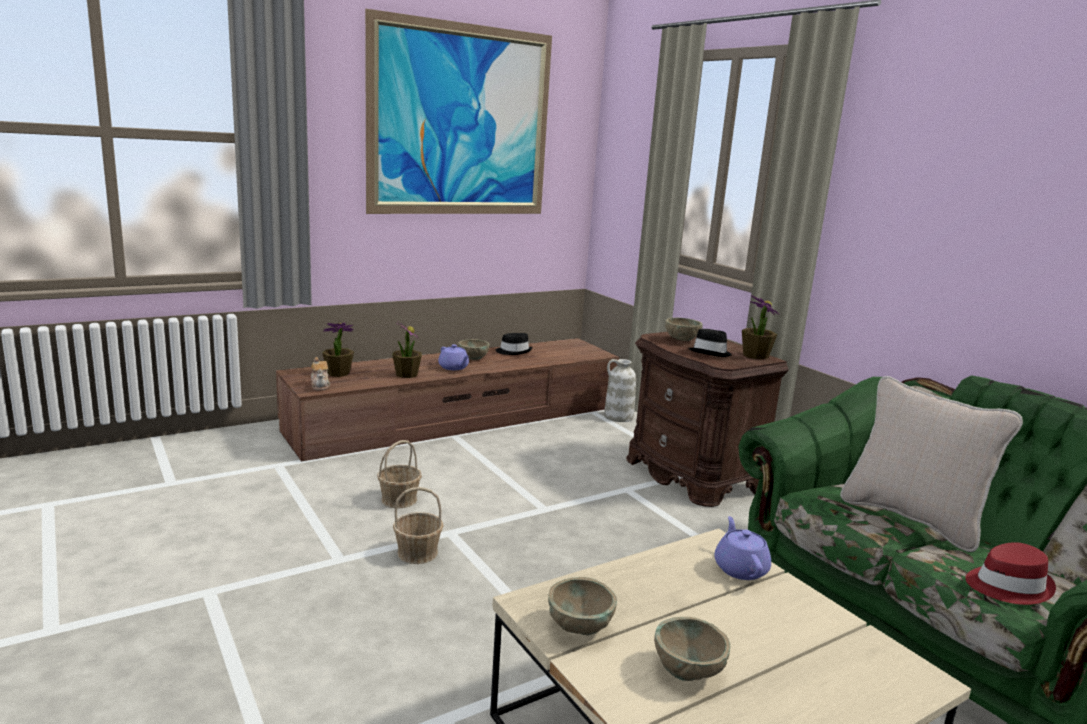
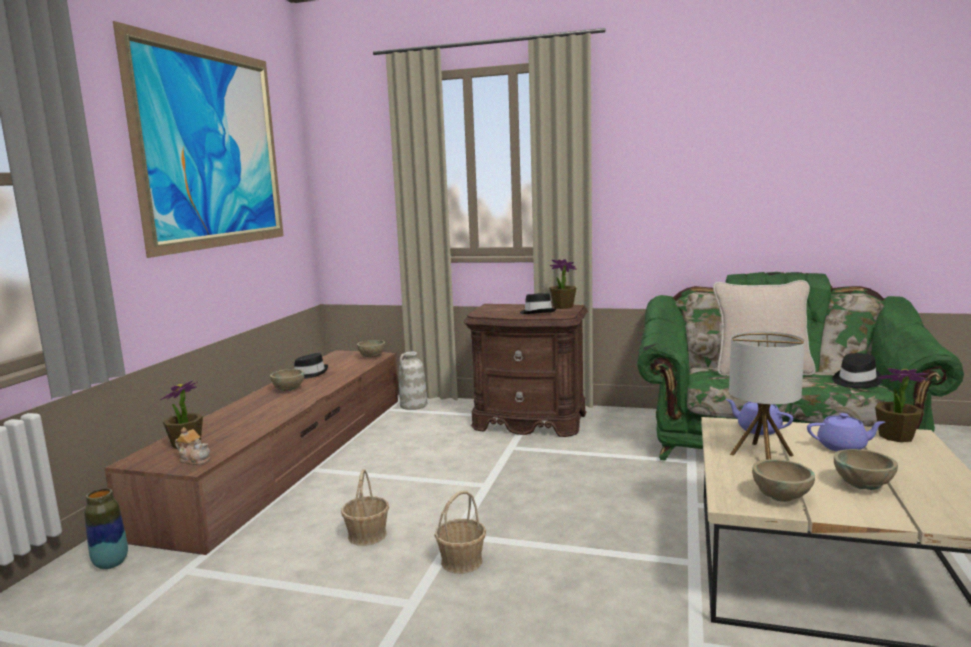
camera: 40 degrees left, 5 degrees down
potted plant [392,322,422,378] -> potted plant moved to [875,368,927,442]
purple teapot [438,344,469,370] -> purple teapot moved to [807,413,885,451]
beige bowl [665,318,703,341] -> beige bowl moved to [357,340,385,358]
red hat [965,542,1056,605] -> black hat [832,353,883,388]
none -> vase [84,488,128,569]
none -> table lamp [729,331,805,460]

